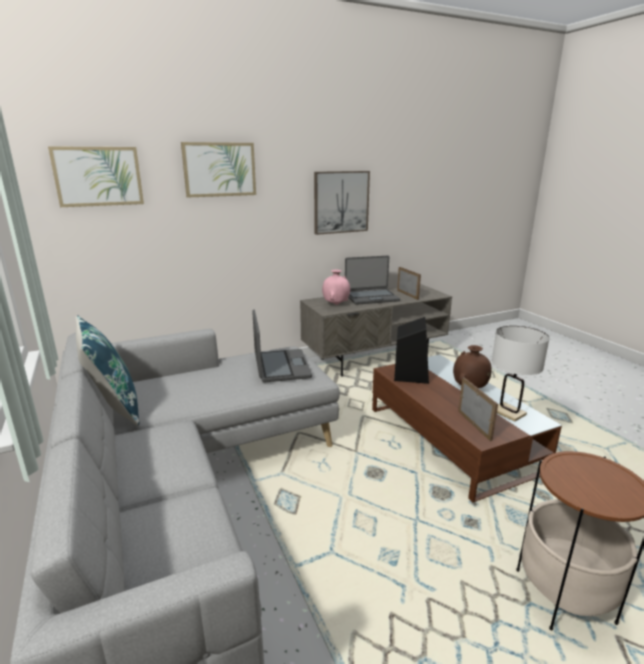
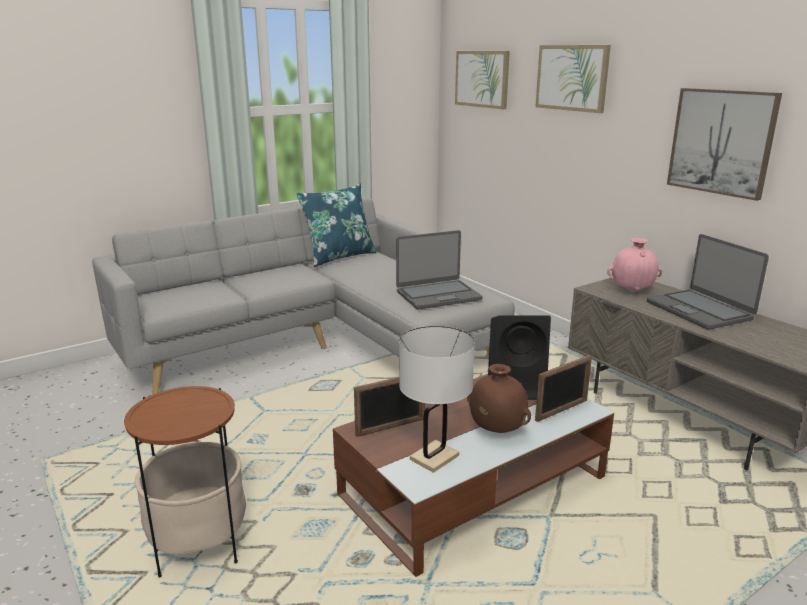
camera: 80 degrees right, 0 degrees up
picture frame [397,267,421,300] -> picture frame moved to [535,355,592,422]

